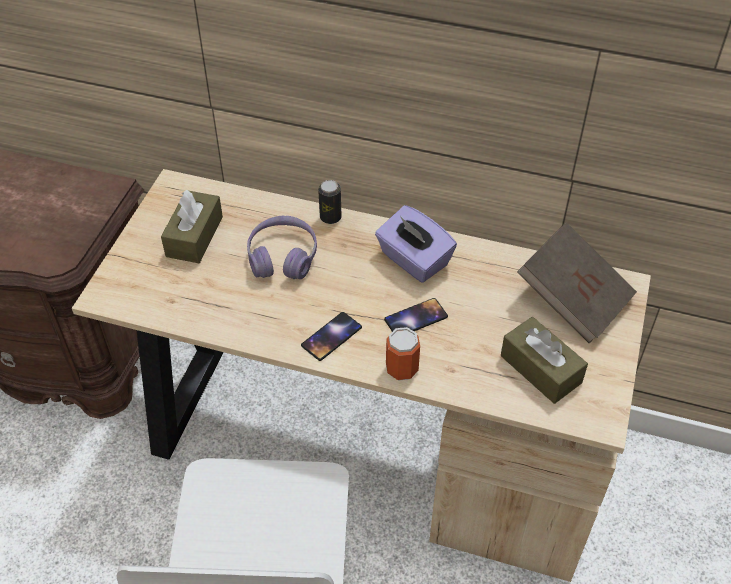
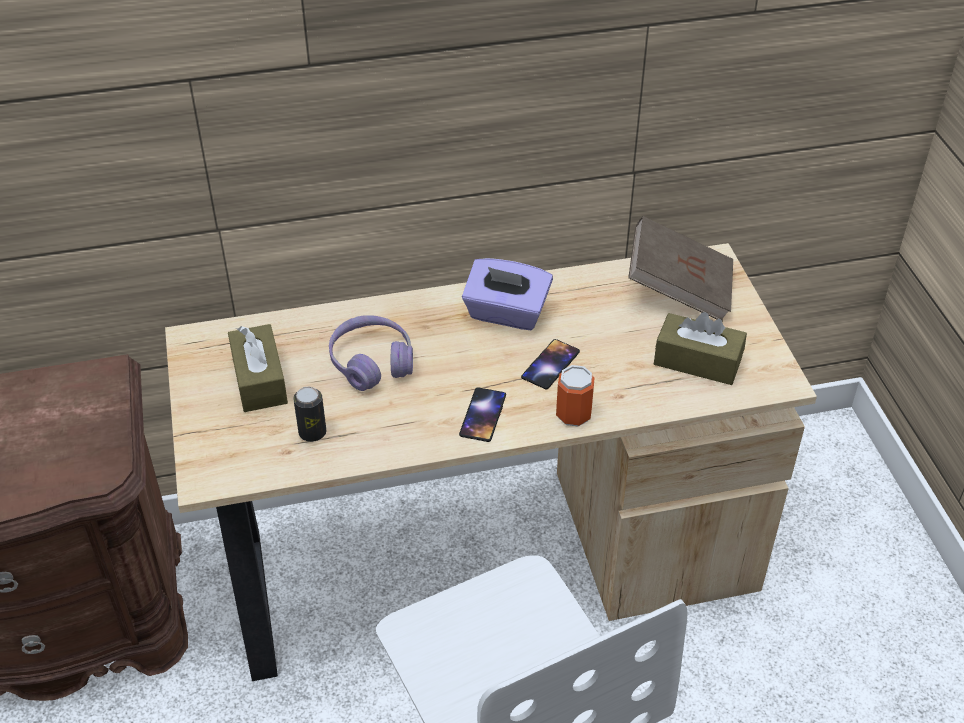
camera: 30 degrees left, 5 degrees down
can [318,180,342,224] -> can moved to [293,387,326,442]

